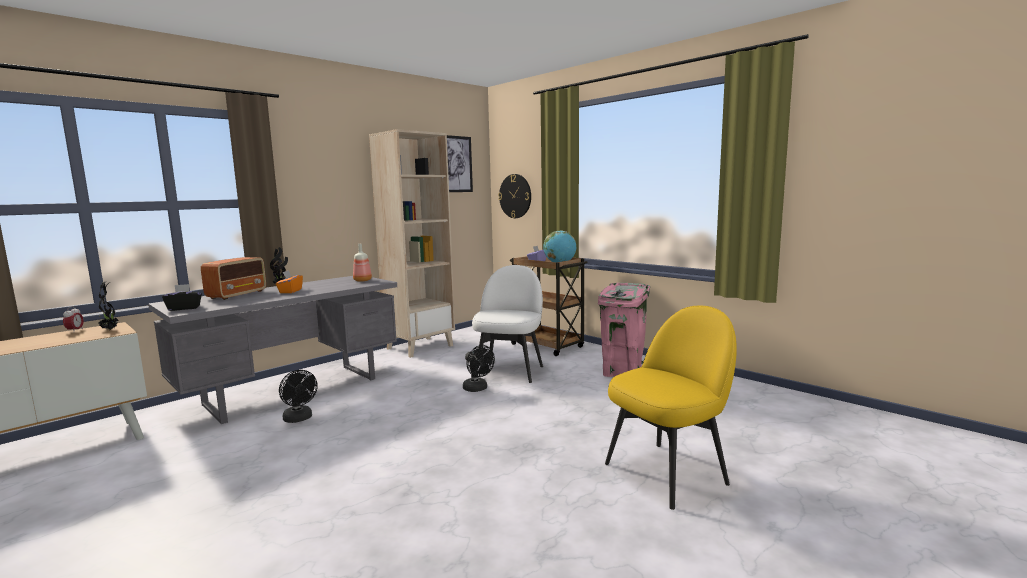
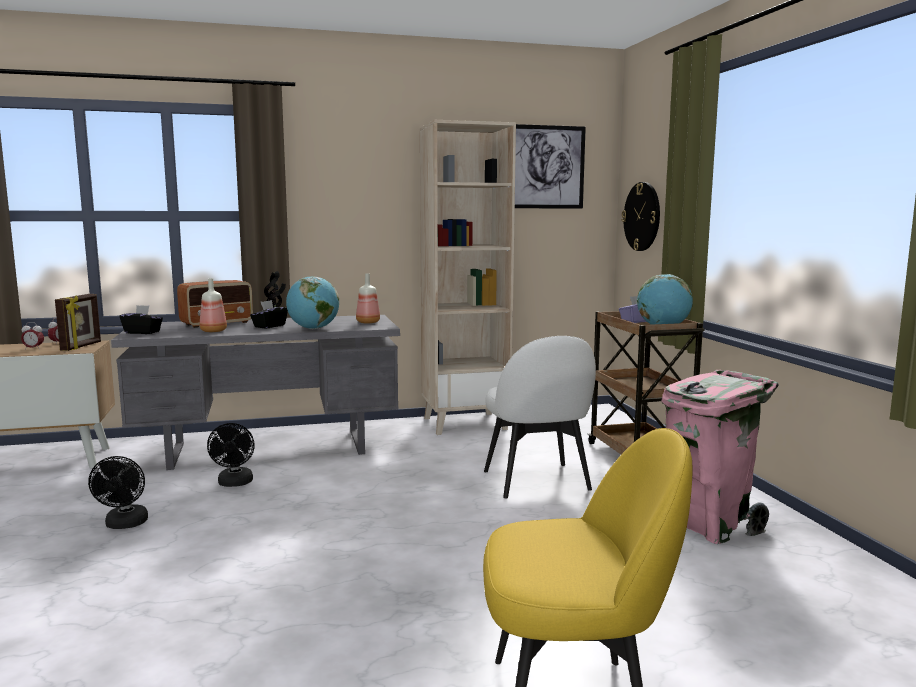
camera: 30 degrees right, 0 degrees up
potted plant [98,282,119,330] -> picture frame [55,294,101,351]
orange tissue box [276,270,303,293] -> black tissue box [250,300,288,329]
black fan [463,345,495,392] -> black fan moved to [88,456,148,529]
white chair [472,265,543,383] -> white chair turned 120 degrees clockwise [484,336,596,498]
none -> alarm clock [21,322,44,350]
none -> bottle [200,278,227,332]
none -> globe [286,277,339,329]

